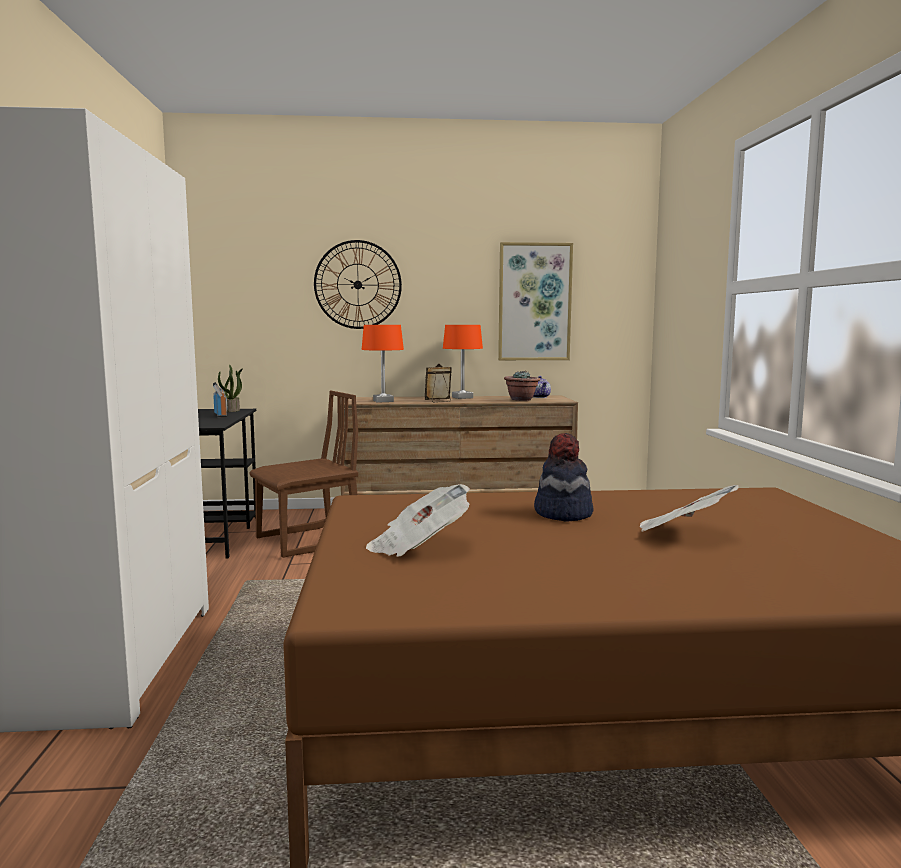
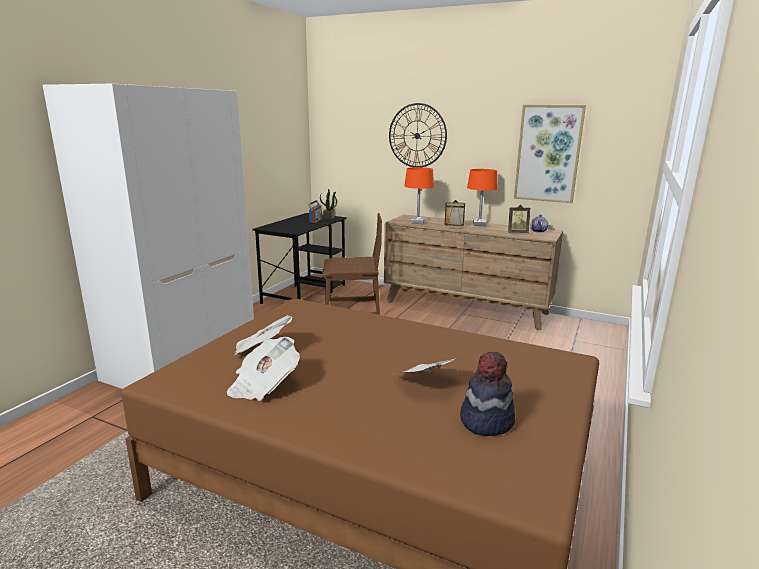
camera: 30 degrees right, 10 degrees up
potted plant [504,371,540,401] -> picture frame [508,205,530,233]
hat [534,433,594,521] -> hat moved to [460,352,515,436]
none -> newspaper [227,337,300,401]

